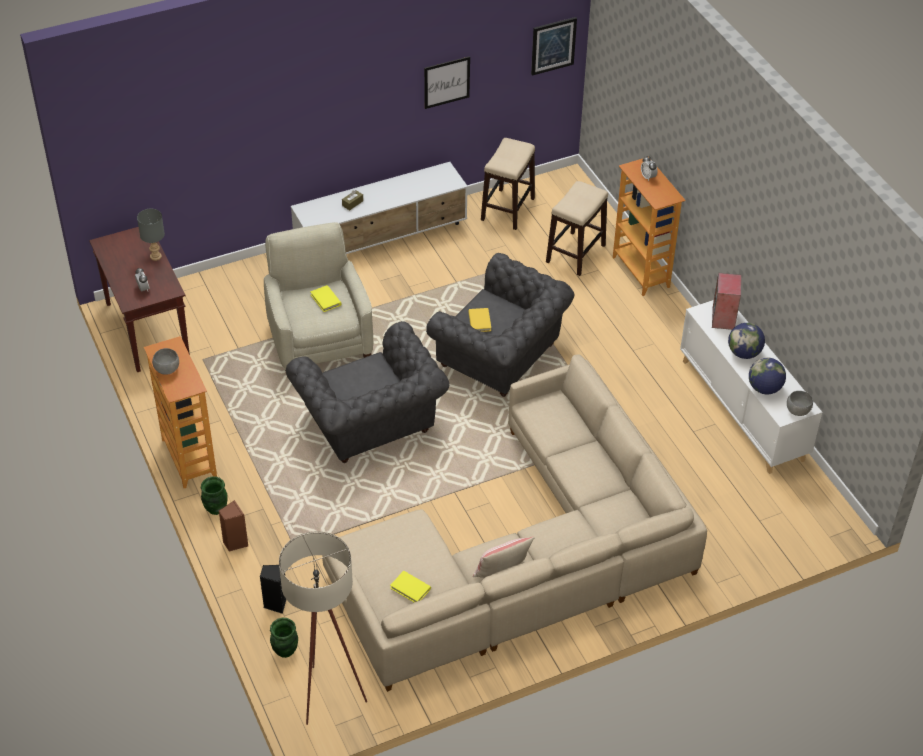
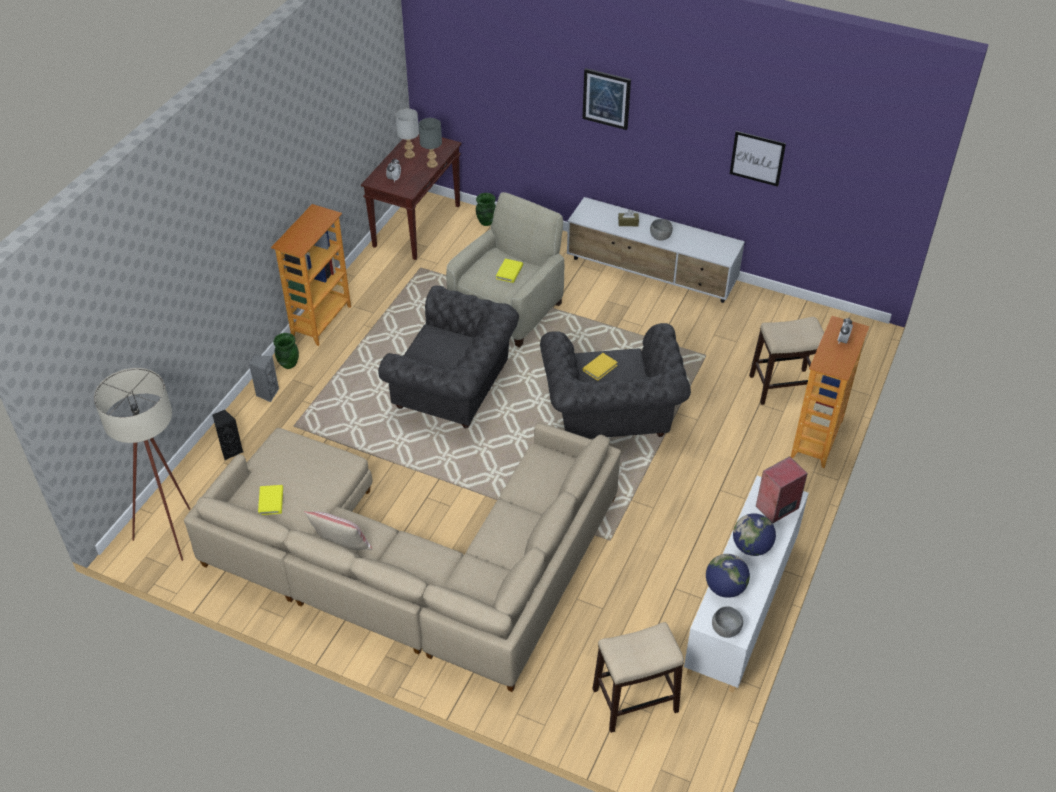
camera: 50 degrees right, 0 degrees up
grey bowl [152,348,179,375] -> grey bowl moved to [650,219,673,241]
brown speaker [219,500,248,551] -> grey speaker [249,355,279,402]
green vase [270,618,298,658] -> green vase moved to [476,193,496,226]
grey armchair [286,321,449,463] -> grey armchair turned 90 degrees counterclockwise [378,285,519,428]
stool [481,138,535,230] -> stool moved to [592,622,684,733]
picture [531,17,577,76] -> picture moved to [582,68,631,130]
none -> grey table lamp [395,109,419,158]

